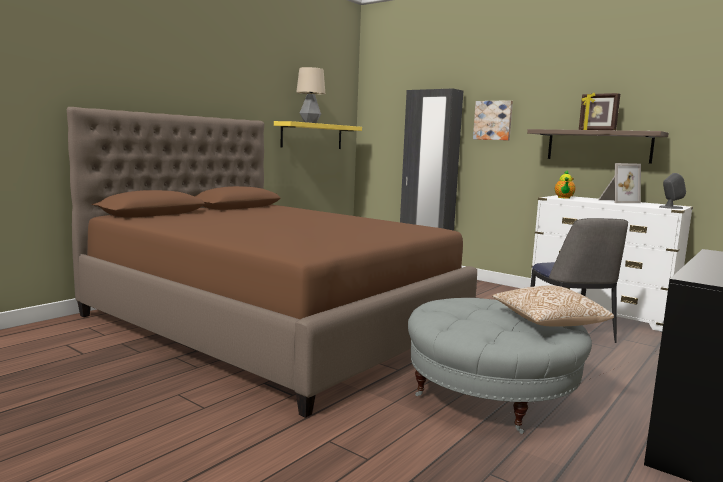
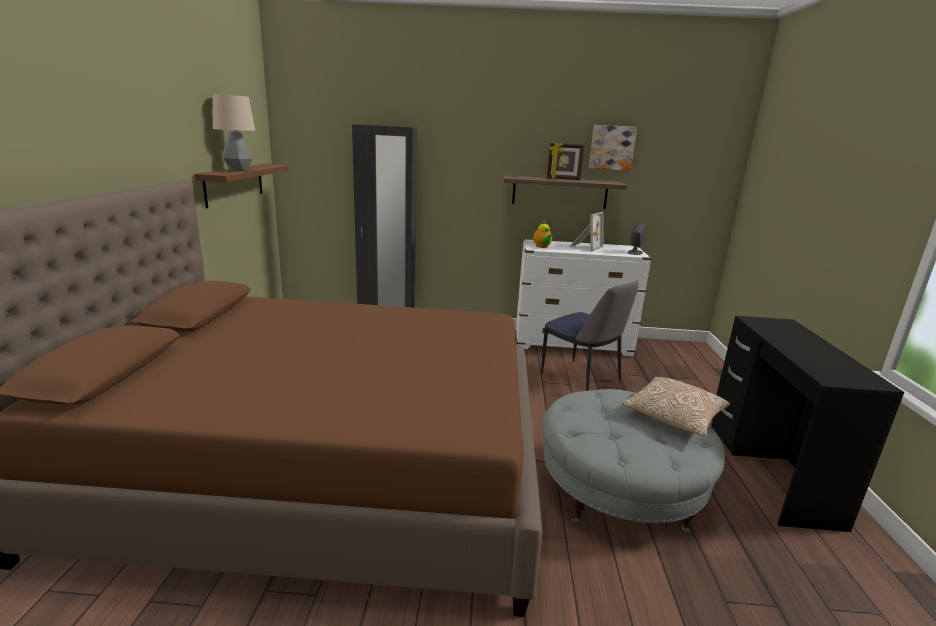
camera: 35 degrees left, 10 degrees up
yellow shelf [274,121,362,149] -> brown shelf [194,164,289,208]
picture [473,100,513,140] -> picture moved to [589,125,637,171]

